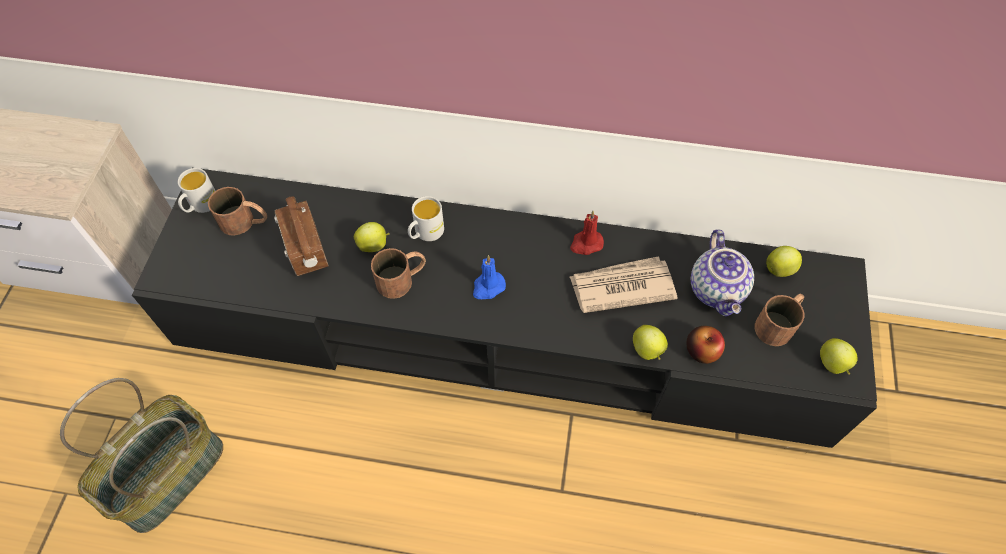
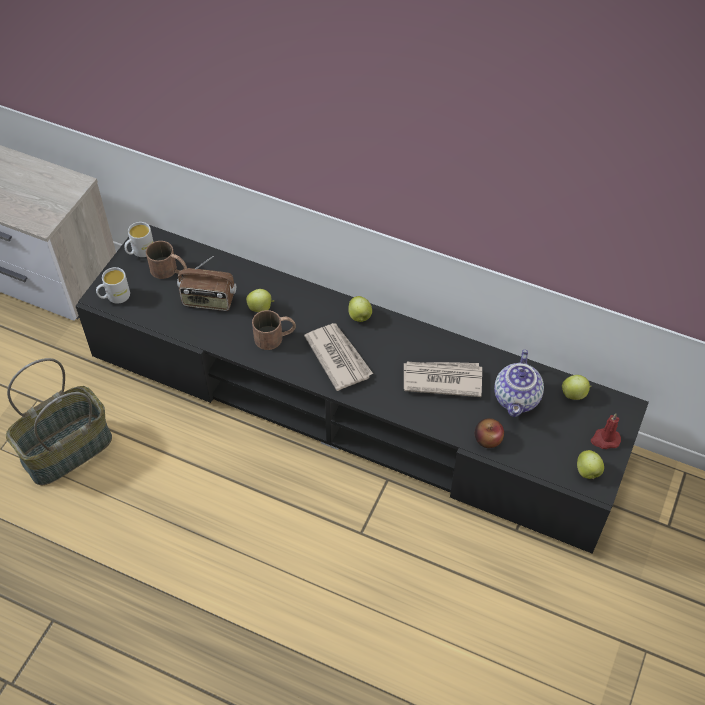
camera: 15 degrees right, 5 degrees down
radio [274,196,328,276] -> radio turned 75 degrees counterclockwise [177,256,236,311]
white mug [408,196,444,241] -> white mug moved to [96,267,130,304]
blue candle [473,255,506,299] -> newspaper [304,323,373,391]
red candle [570,211,604,255] -> red candle moved to [591,413,621,449]
apple [633,325,668,360] -> apple moved to [348,296,372,322]
brown mug [754,294,804,346] -> none

